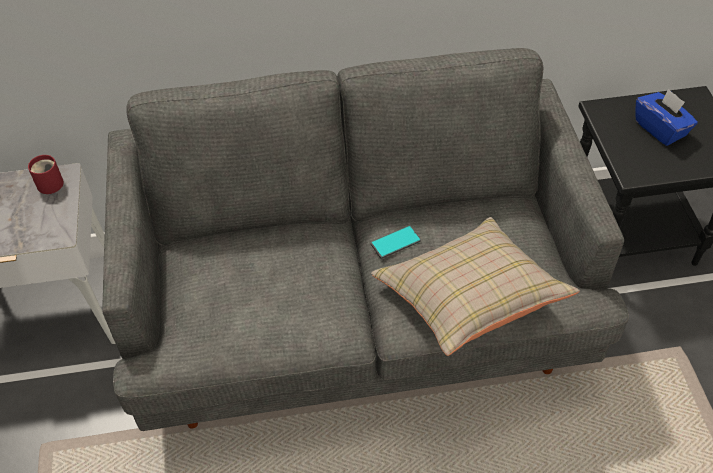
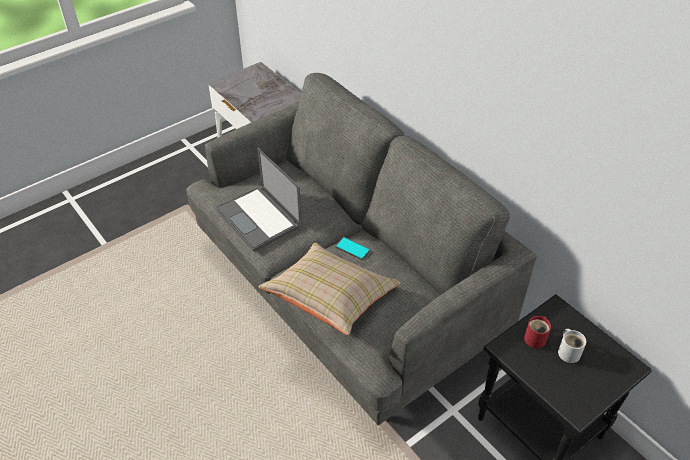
camera: 60 degrees right, 5 degrees down
red mug [28,155,64,194] -> red mug moved to [524,316,551,348]
blue tissue box [635,88,698,146] -> white mug [558,329,586,363]
none -> laptop [215,148,302,252]

